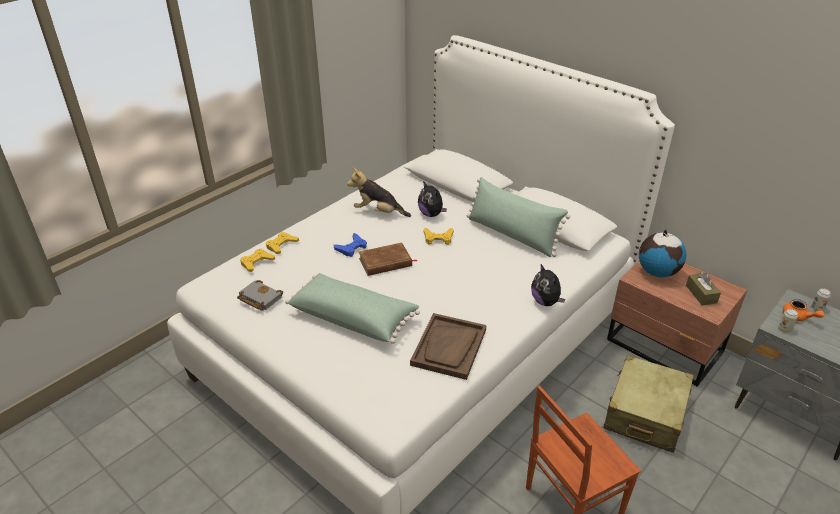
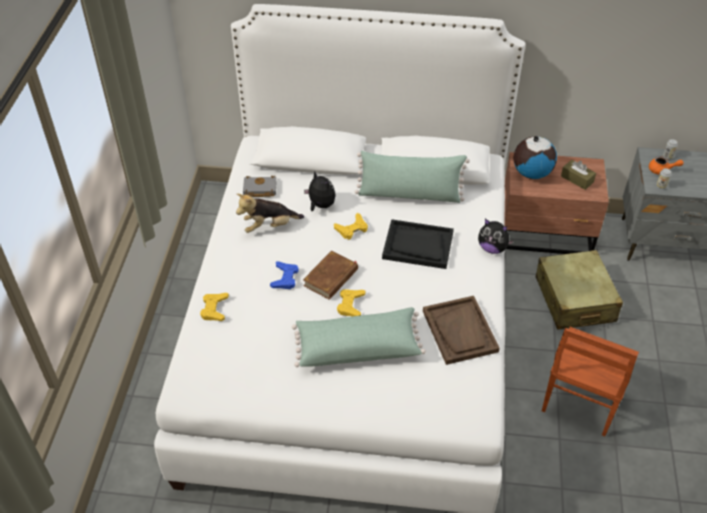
camera: 35 degrees left, 10 degrees up
grey book [237,280,283,311] -> grey book moved to [243,176,277,197]
yellow game controller [240,249,275,272] -> yellow game controller moved to [337,289,366,316]
plush toy [418,181,447,217] -> plush toy turned 150 degrees counterclockwise [304,171,336,211]
none -> black tray [382,219,454,269]

